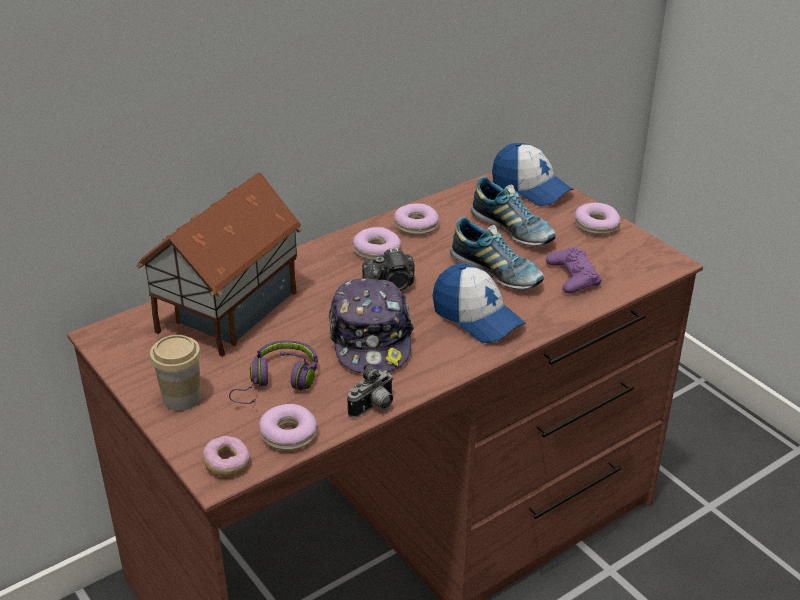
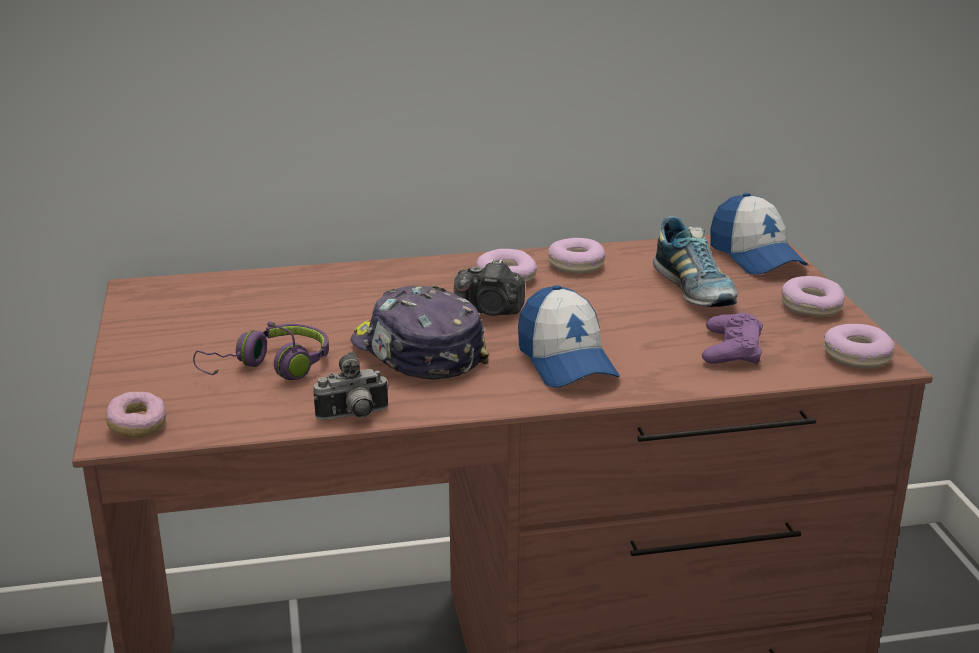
camera: 25 degrees right, 10 degrees down
toy house [136,173,302,357] -> none
cup [150,335,201,411] -> none
donut [259,404,317,451] -> donut moved to [824,324,895,368]
cap [329,278,414,373] -> cap turned 120 degrees clockwise [351,286,489,379]
shoe [450,217,544,290] -> none

